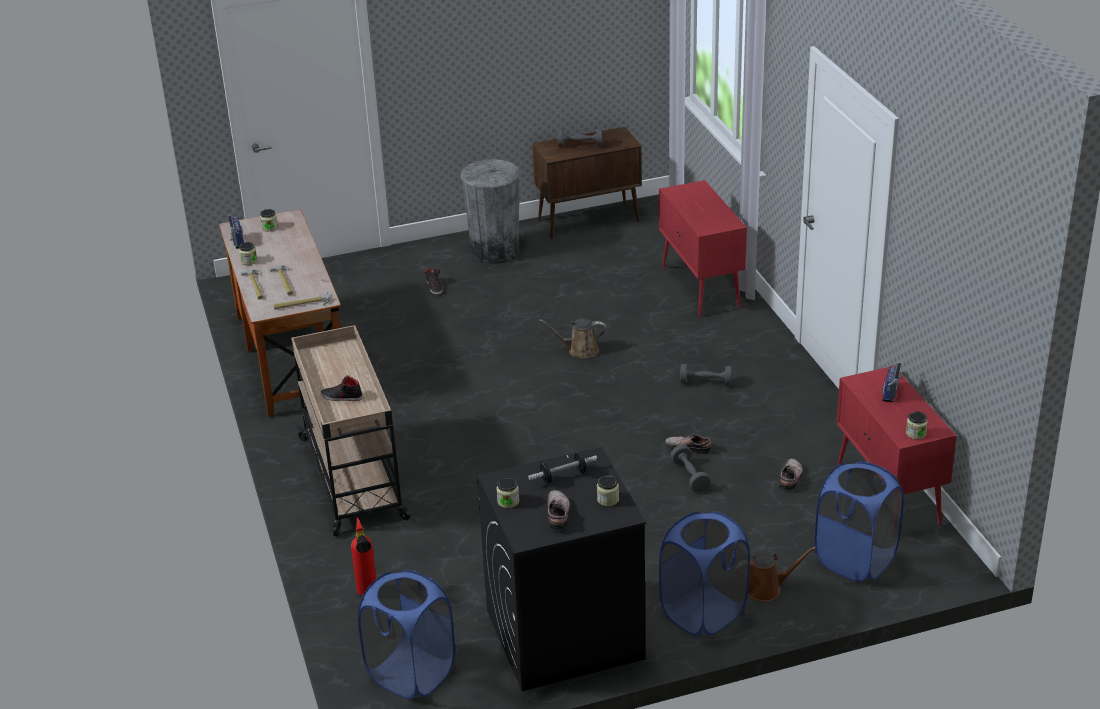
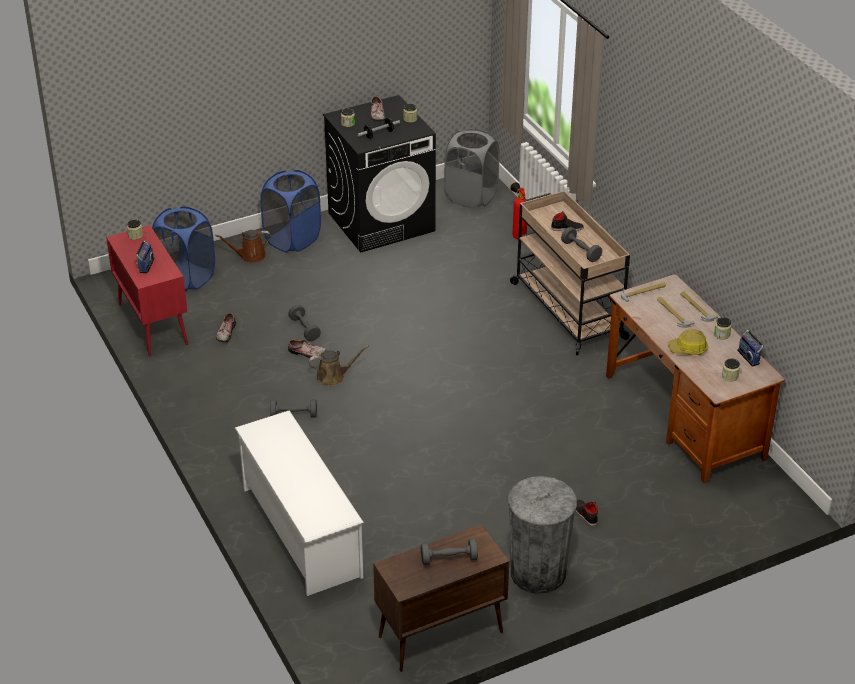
camera: 170 degrees right, 5 degrees up
blue laundry basket [358,570,455,699] -> grey laundry basket [444,129,499,208]
brown watering can [539,319,606,358] -> brown watering can moved to [309,345,369,386]
red cabinet [659,180,747,317] -> white shoe rack [235,411,364,596]
none -> grey dumbbell [561,227,602,262]
none -> hard hat [668,329,708,355]

